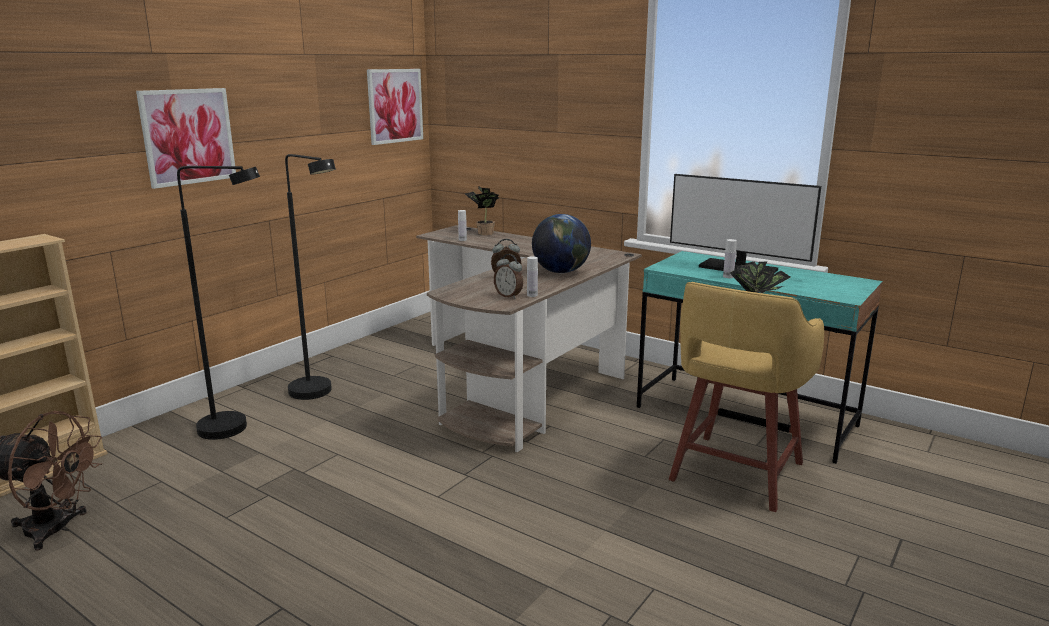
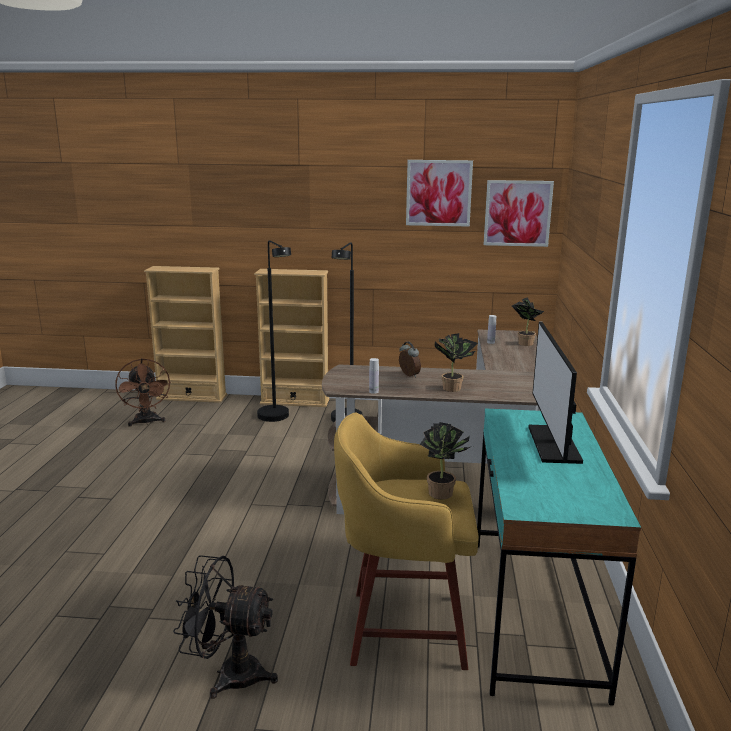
camera: 60 degrees right, 0 degrees up
picture [136,88,236,189] -> picture moved to [406,160,473,227]
alarm clock [494,254,523,299] -> none
globe [532,214,591,273] -> potted plant [434,333,478,392]
white bottle [723,239,737,278] -> none
none -> black fan [173,555,278,699]
none -> beige bookcase [254,269,330,407]

